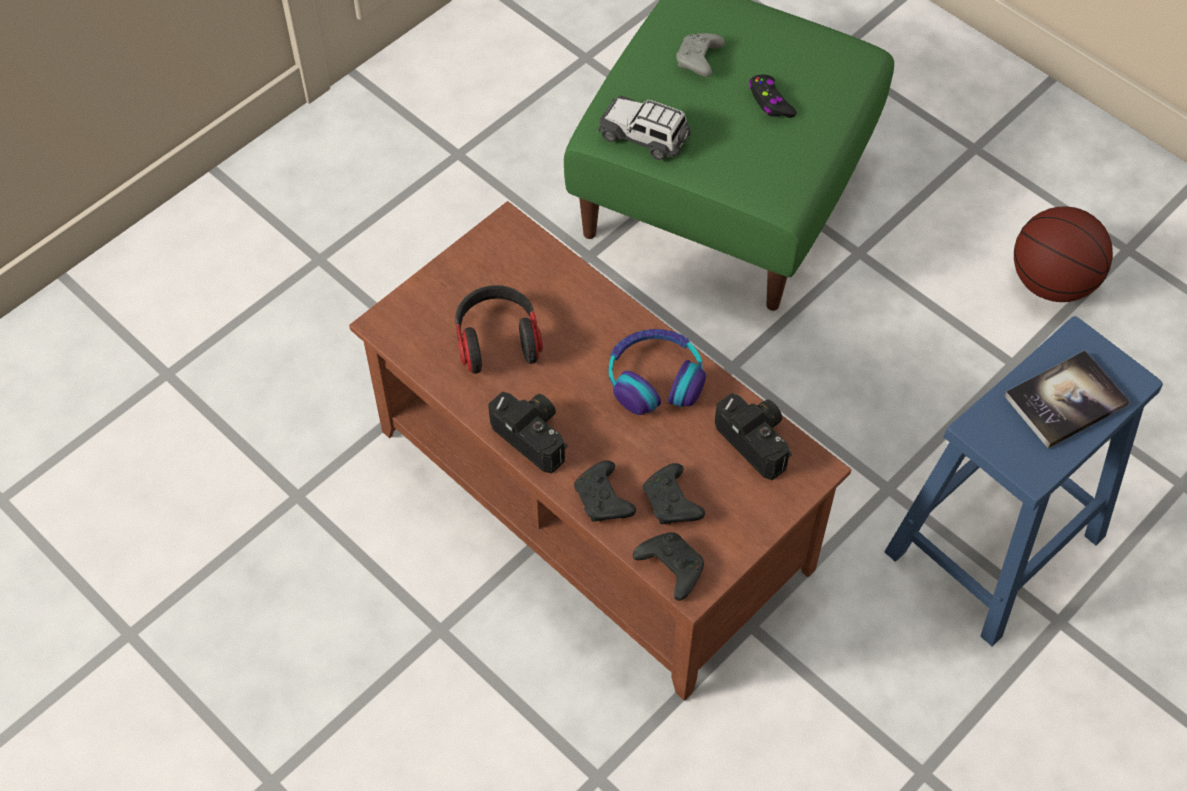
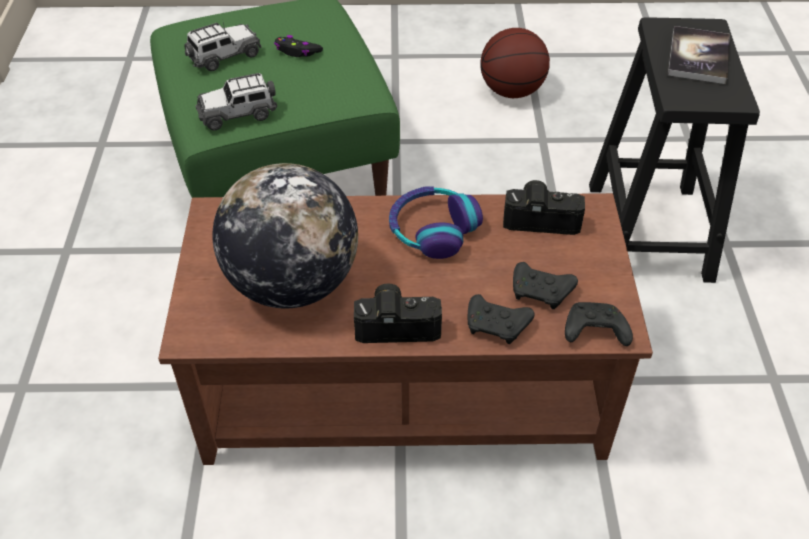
camera: 45 degrees left, 10 degrees down
headphones [455,285,543,374] -> globe [212,163,358,309]
grey game controller [676,33,725,77] -> toy car [184,22,262,71]
blue stool [884,316,1163,647] -> black stool [589,17,760,283]

